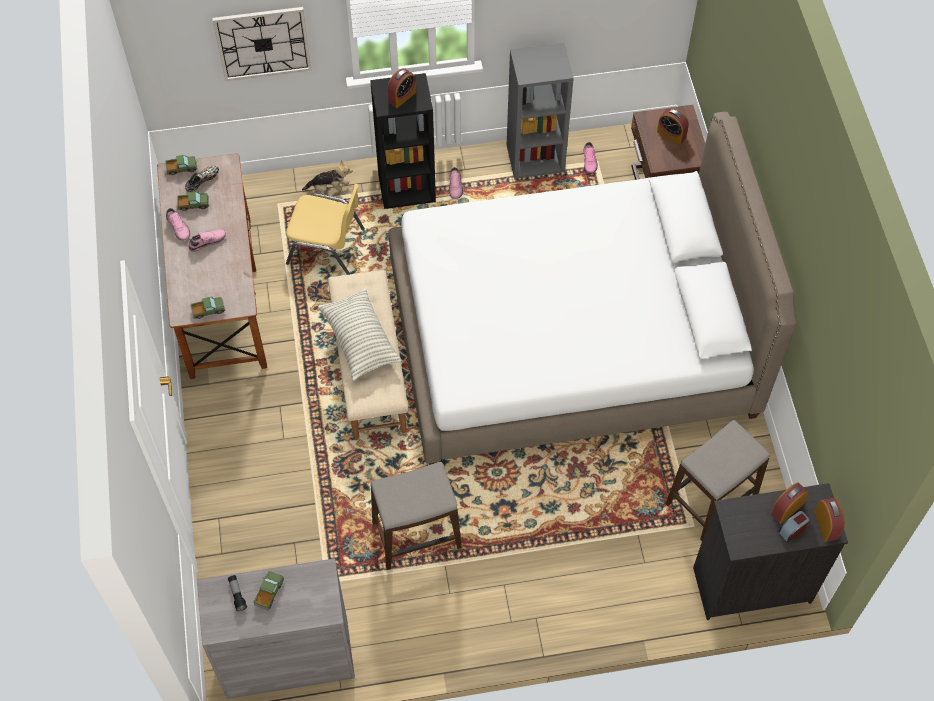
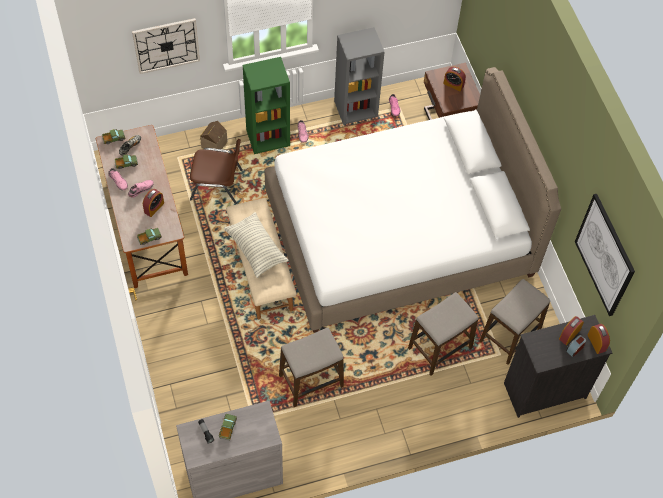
camera: 10 degrees left, 0 degrees up
yellow chair [286,184,365,275] -> brown chair [190,139,243,204]
plush toy [302,160,353,195] -> toy house [200,121,228,149]
black bookcase [370,73,436,209] -> green bookcase [243,57,290,154]
alarm clock [387,68,416,108] -> alarm clock moved to [143,189,164,217]
none -> stool [408,292,478,376]
none -> picture [575,194,635,316]

